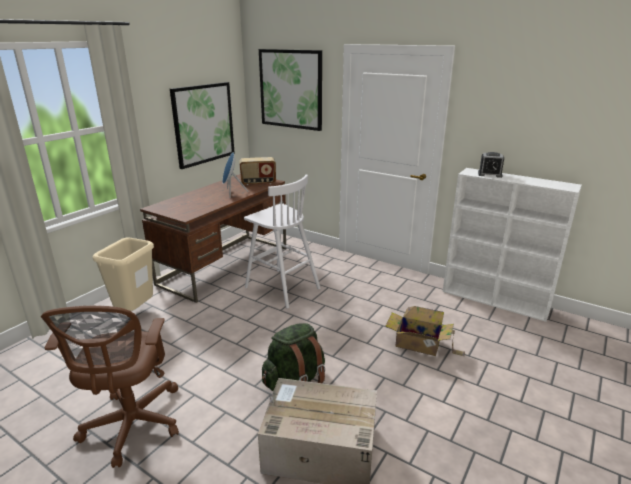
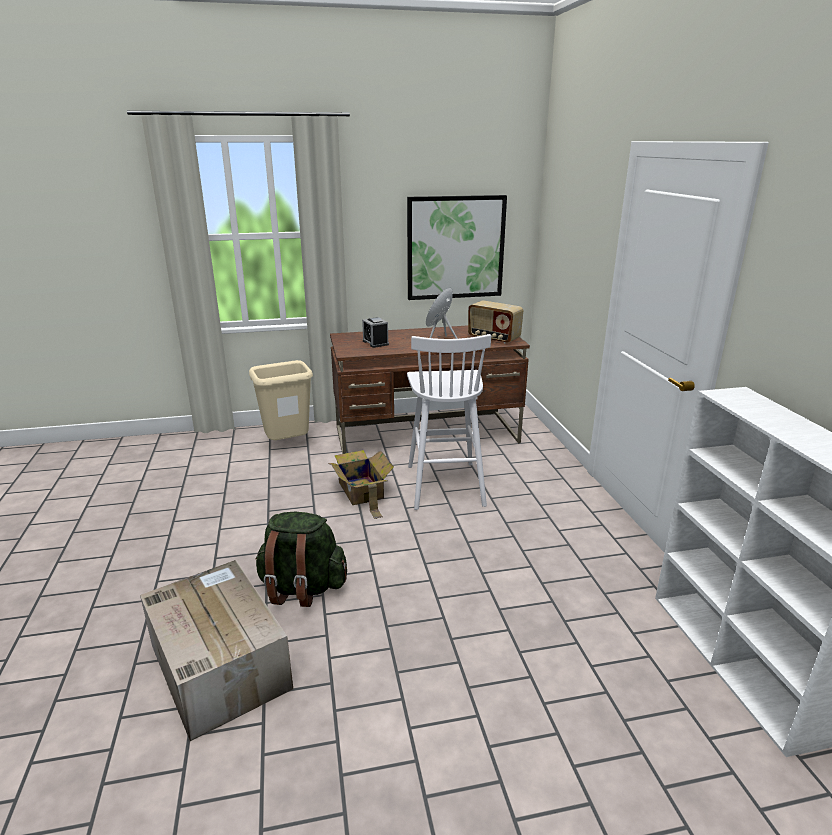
camera: 45 degrees right, 0 degrees up
brown office chair [41,306,179,468] -> none
picture [259,49,322,131] -> none
cardboard box [386,306,465,356] -> cardboard box moved to [328,450,394,519]
alarm clock [478,152,504,178] -> alarm clock moved to [362,317,389,348]

